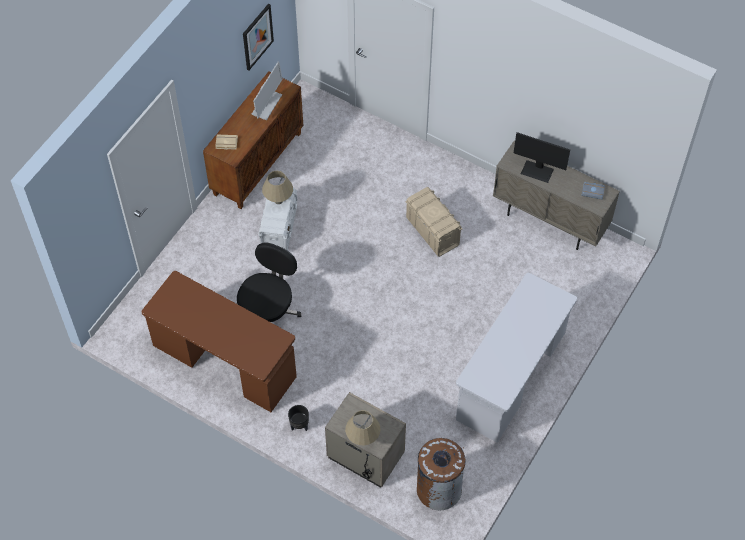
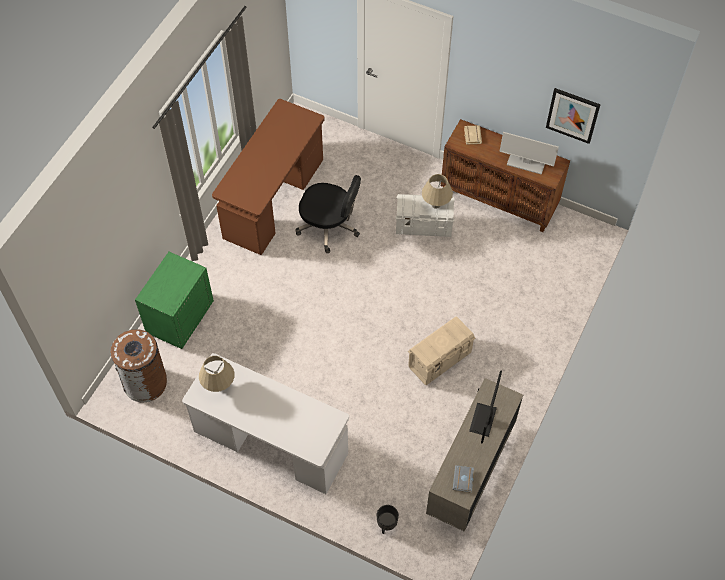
camera: 85 degrees right, 0 degrees up
black planter [288,405,309,431] -> black planter moved to [377,505,399,534]
beige nightstand [325,392,406,488] -> green nightstand [135,252,214,349]
beige table lamp [345,410,380,445] -> beige table lamp moved to [199,356,235,392]

